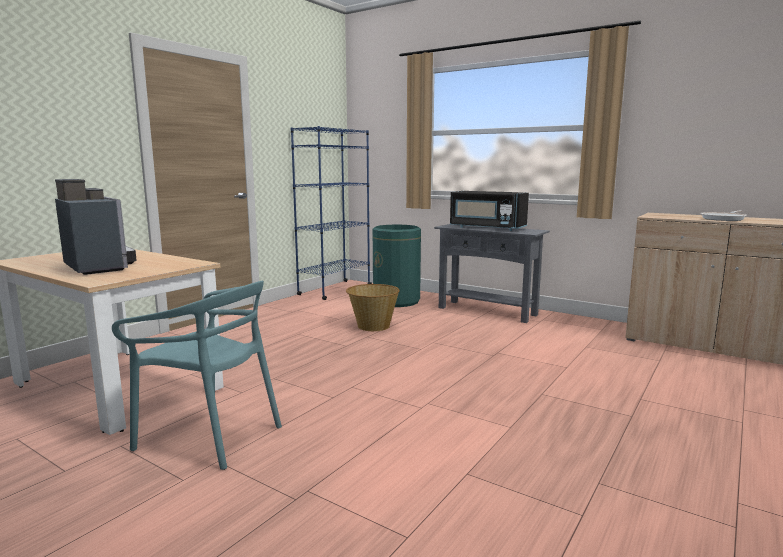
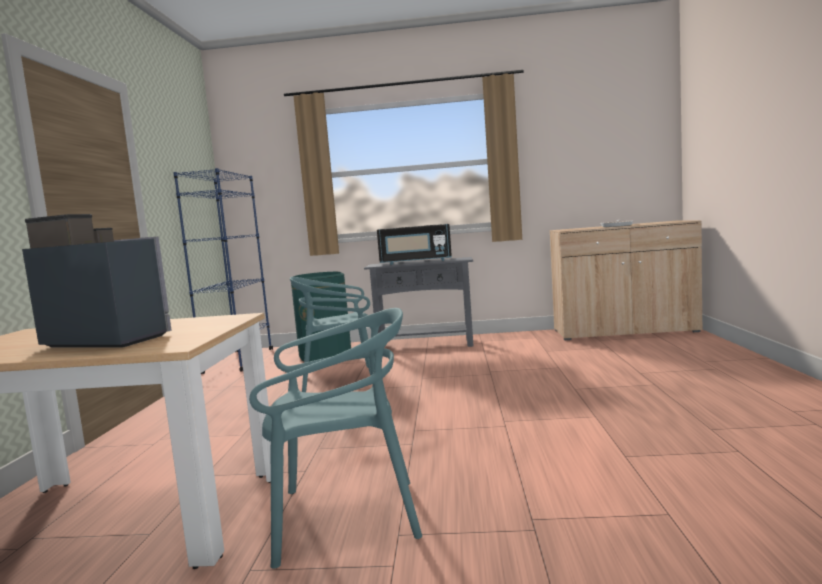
camera: 30 degrees left, 5 degrees down
basket [346,284,400,331] -> turquoise chair [290,277,371,392]

